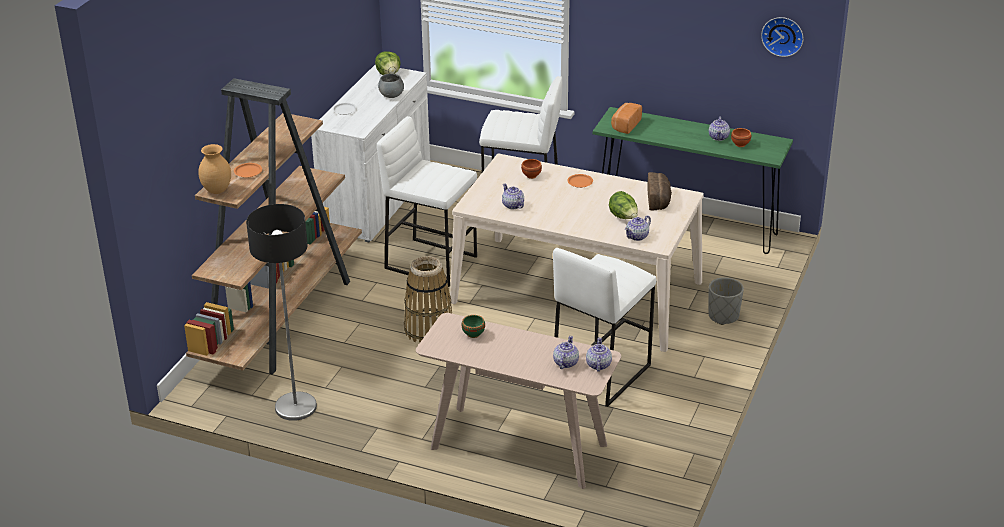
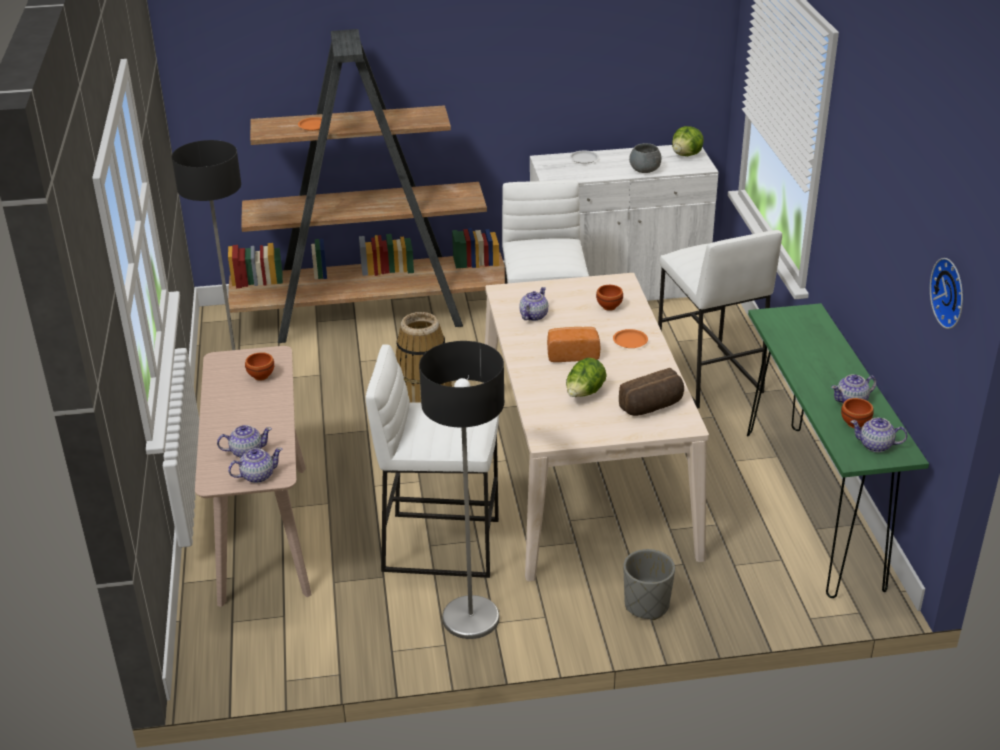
camera: 60 degrees right, 0 degrees up
brown vase [198,144,231,194] -> none
green bowl [462,315,485,338] -> brown bowl [245,352,274,381]
bread [611,103,642,134] -> bread moved to [547,327,601,362]
teapot [625,215,651,241] -> teapot moved to [850,418,908,452]
none -> floor lamp [419,341,504,639]

